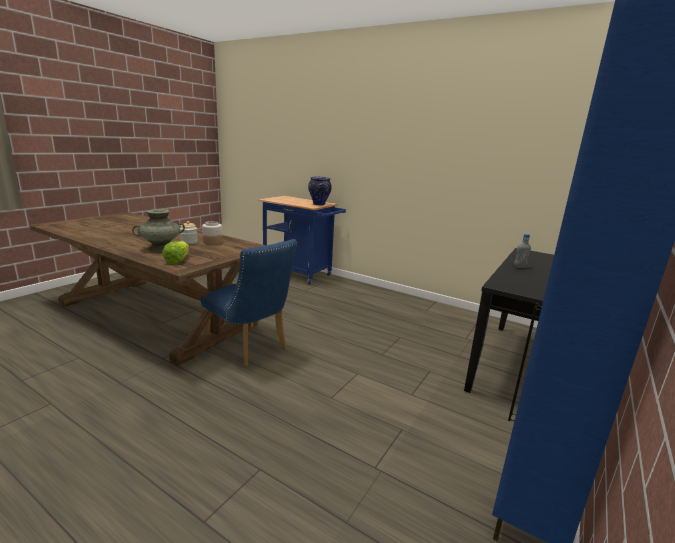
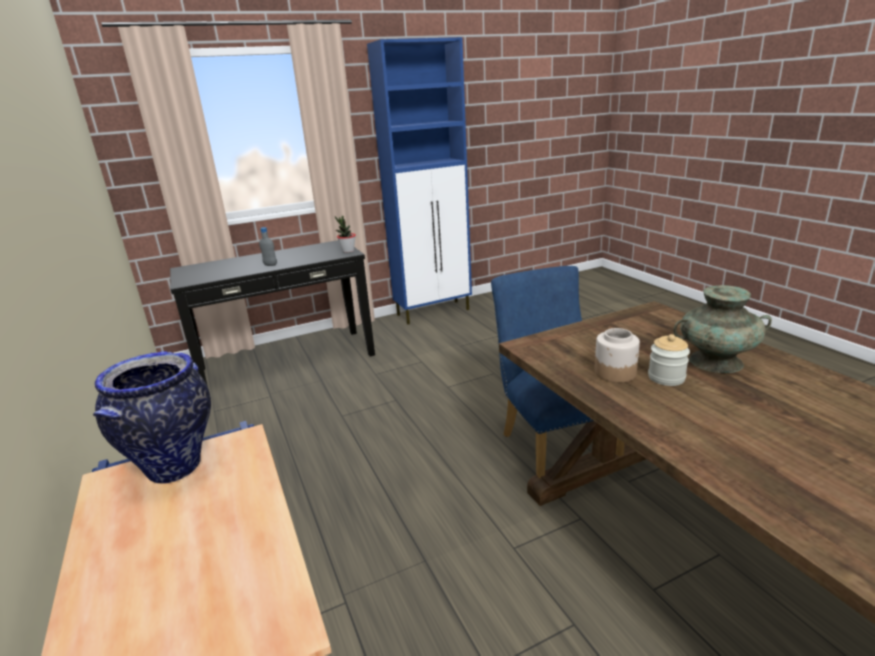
camera: 145 degrees left, 5 degrees up
lettuce [162,241,189,264] -> none
none -> potted plant [335,216,356,253]

